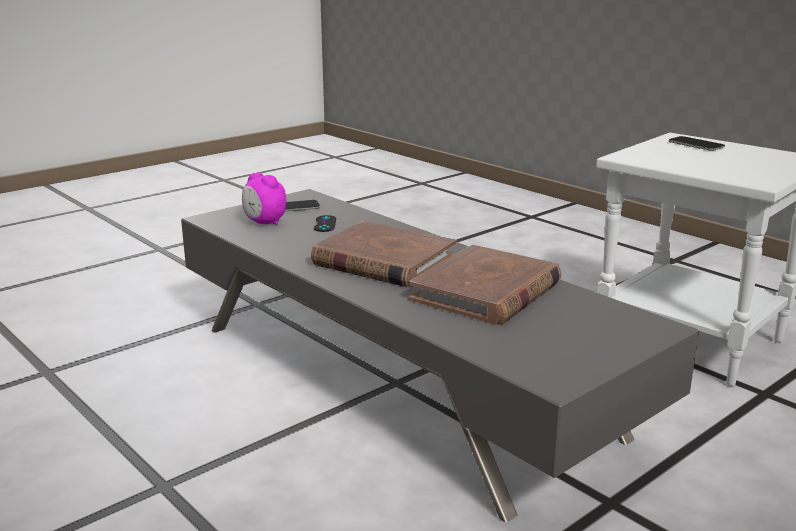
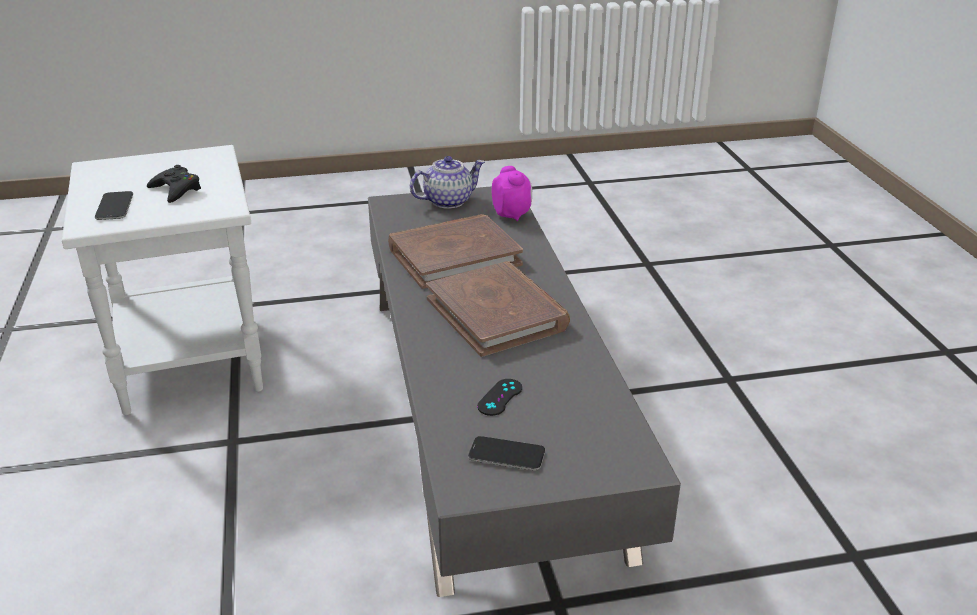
camera: 150 degrees left, 10 degrees up
alarm clock [242,172,286,225] -> alarm clock moved to [491,166,532,221]
none -> black game controller [147,165,201,203]
none -> teapot [410,156,485,209]

